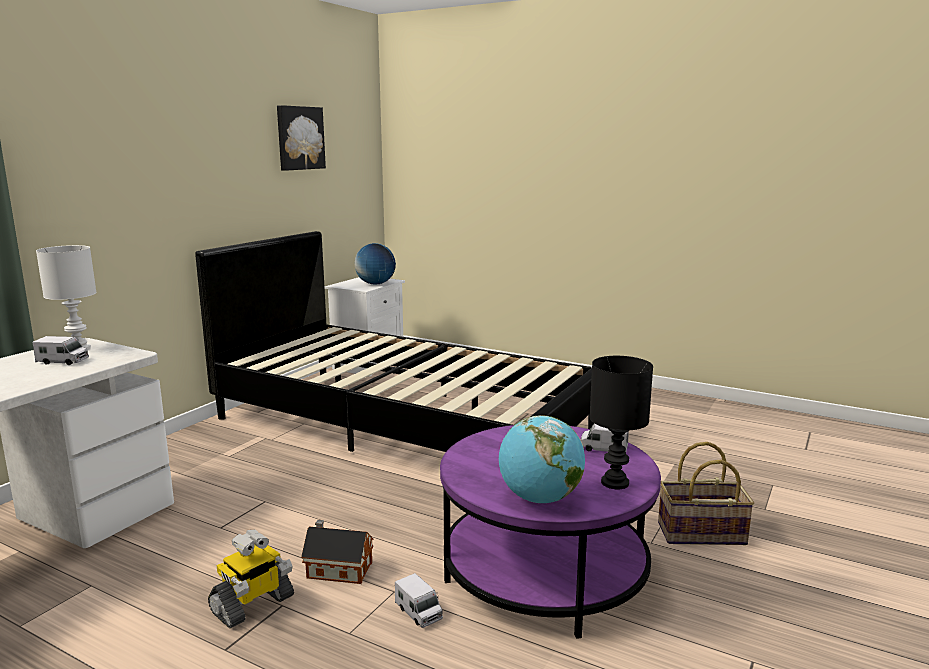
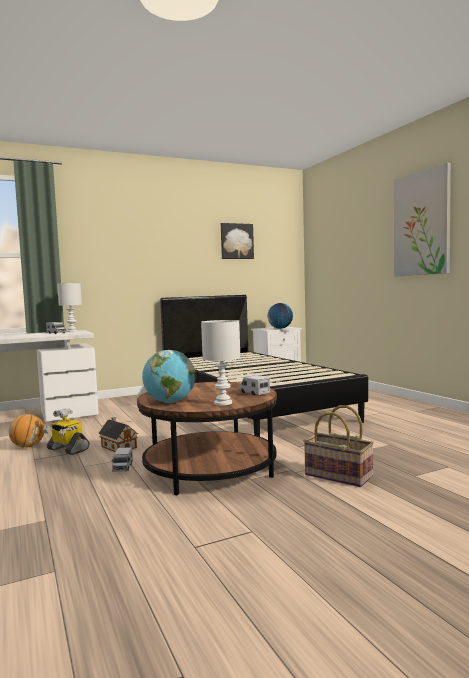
camera: 35 degrees right, 10 degrees down
toy robot [208,530,294,628] -> toy robot turned 45 degrees clockwise [43,408,90,455]
purple coffee table [440,425,661,639] -> brown coffee table [137,382,277,495]
black table lamp [589,356,653,489] -> white table lamp [201,320,241,405]
none -> basketball [9,414,44,448]
none -> picture [394,163,451,277]

